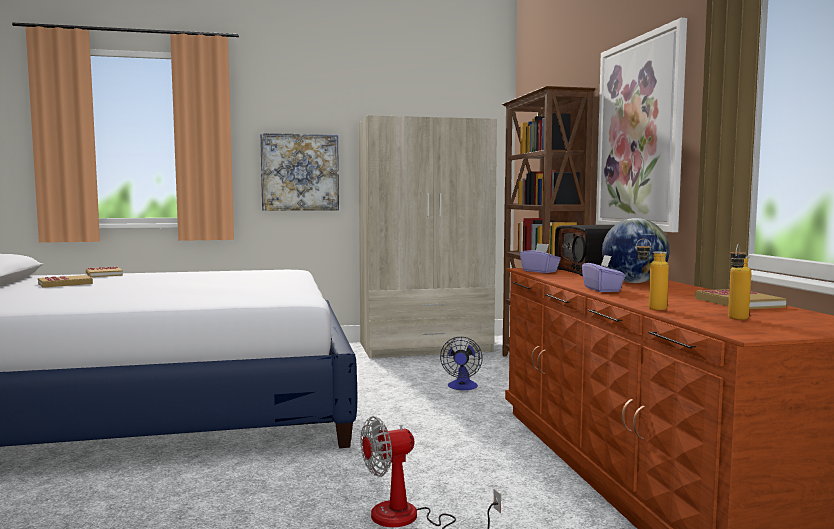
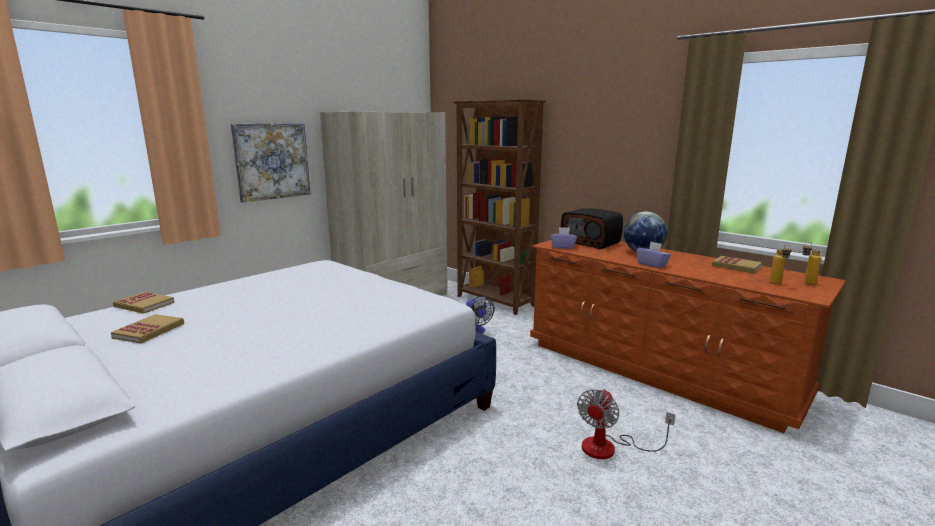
camera: 35 degrees left, 10 degrees up
picture [596,18,687,232] -> none
bottle [636,239,669,311] -> bottle moved to [803,242,821,285]

